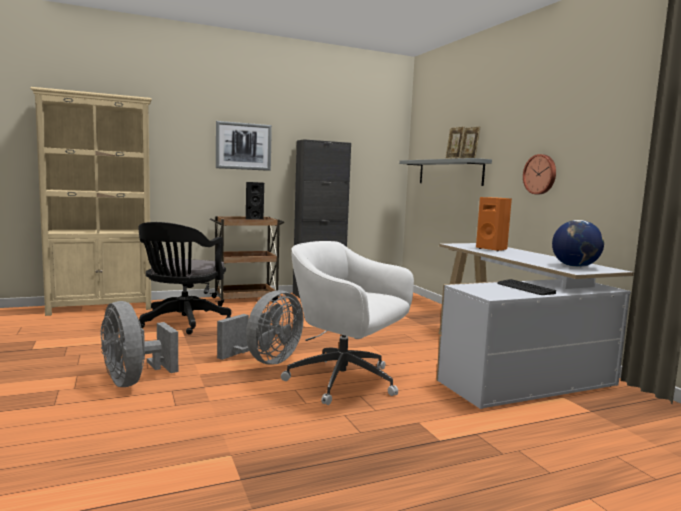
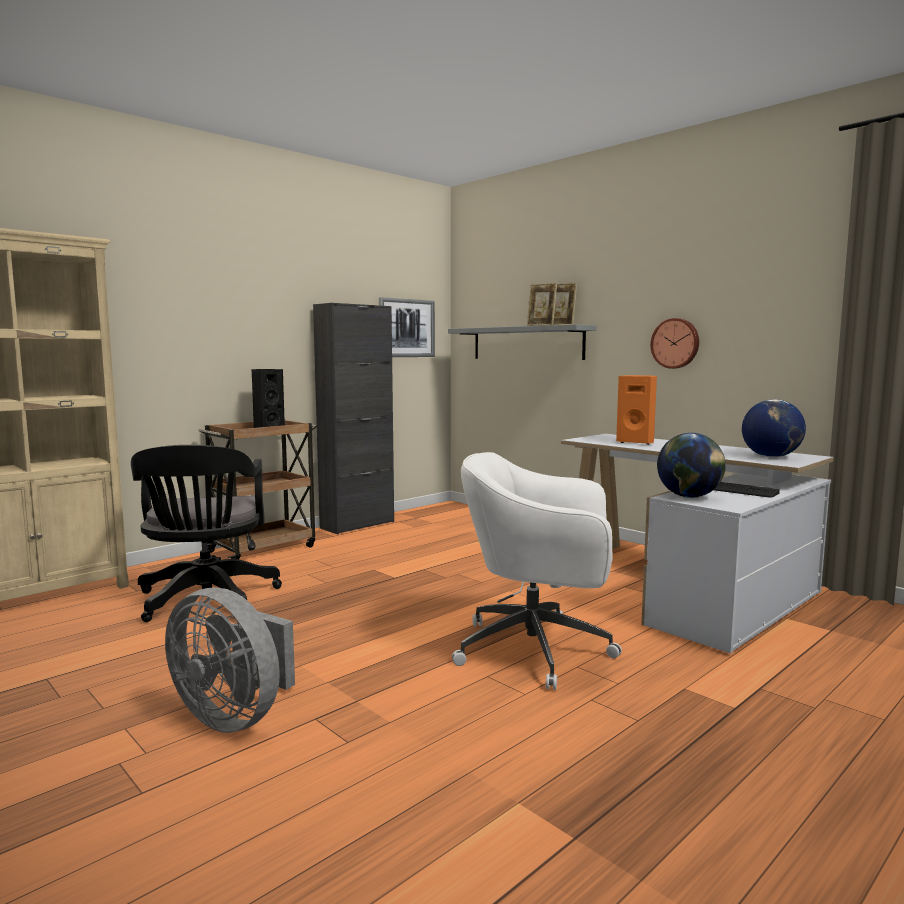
camera: 20 degrees left, 0 degrees up
picture [216,121,272,171] -> picture moved to [379,297,435,357]
grey fan [217,290,303,365] -> none
none -> globe [657,433,726,498]

